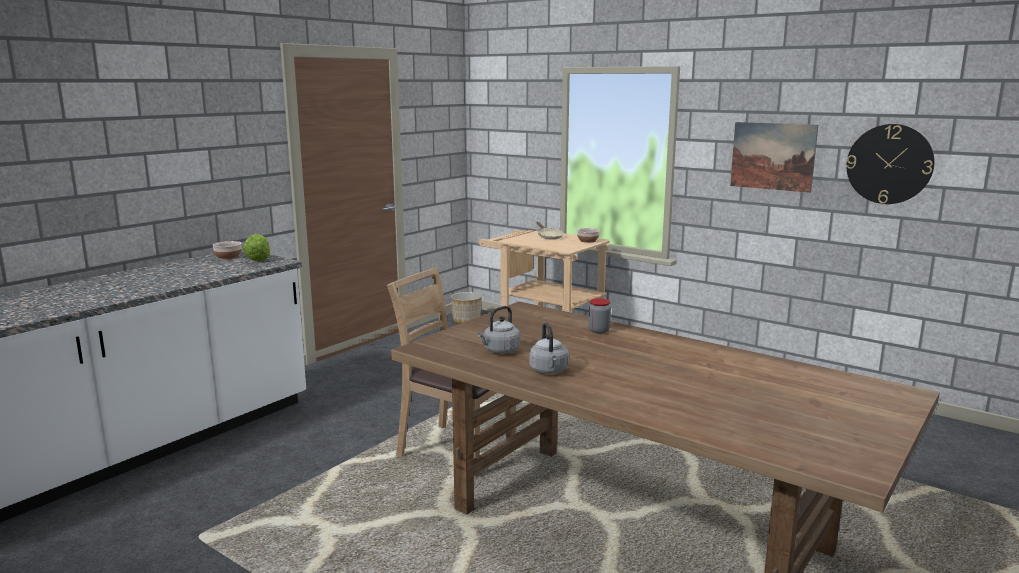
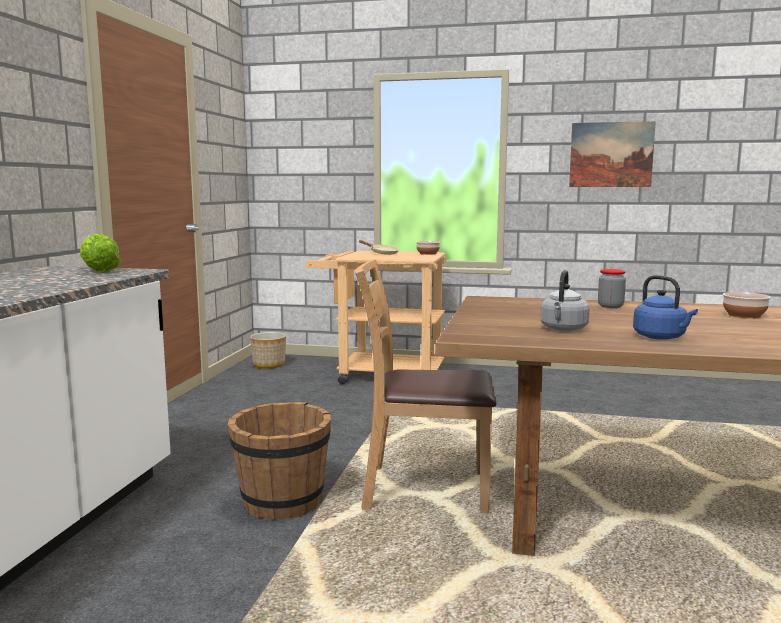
camera: 25 degrees left, 5 degrees down
bowl [212,241,242,259] -> bowl moved to [723,292,771,319]
grey kettle [529,322,569,374] -> blue kettle [633,275,698,340]
wall clock [846,124,935,204] -> none
none -> brown bucket [228,402,331,519]

